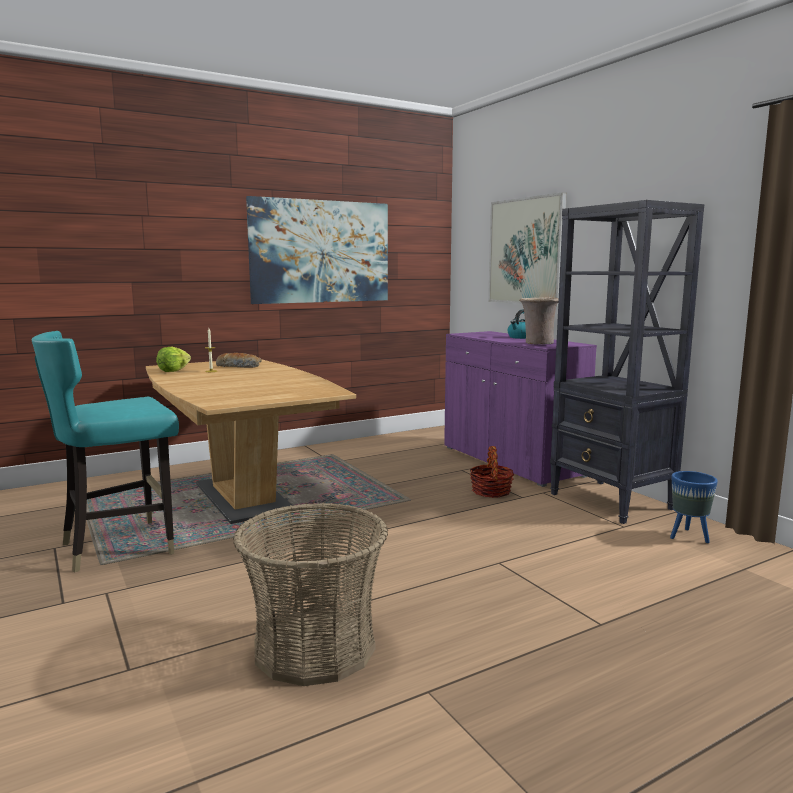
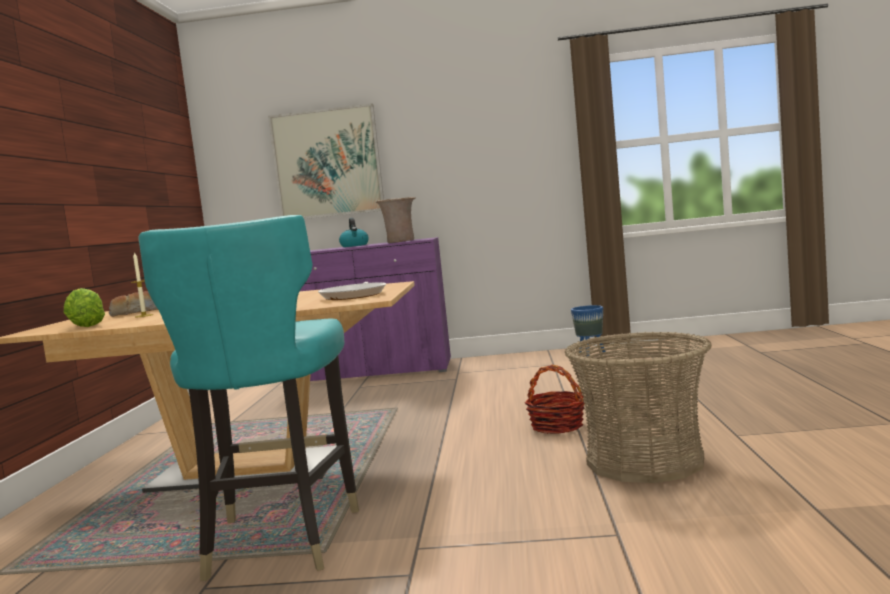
camera: 55 degrees left, 5 degrees down
picture [246,196,388,304] -> none
basket [470,446,515,498] -> basket moved to [525,365,585,434]
black bookcase [550,200,704,524] -> none
none -> frying pan [318,282,386,300]

